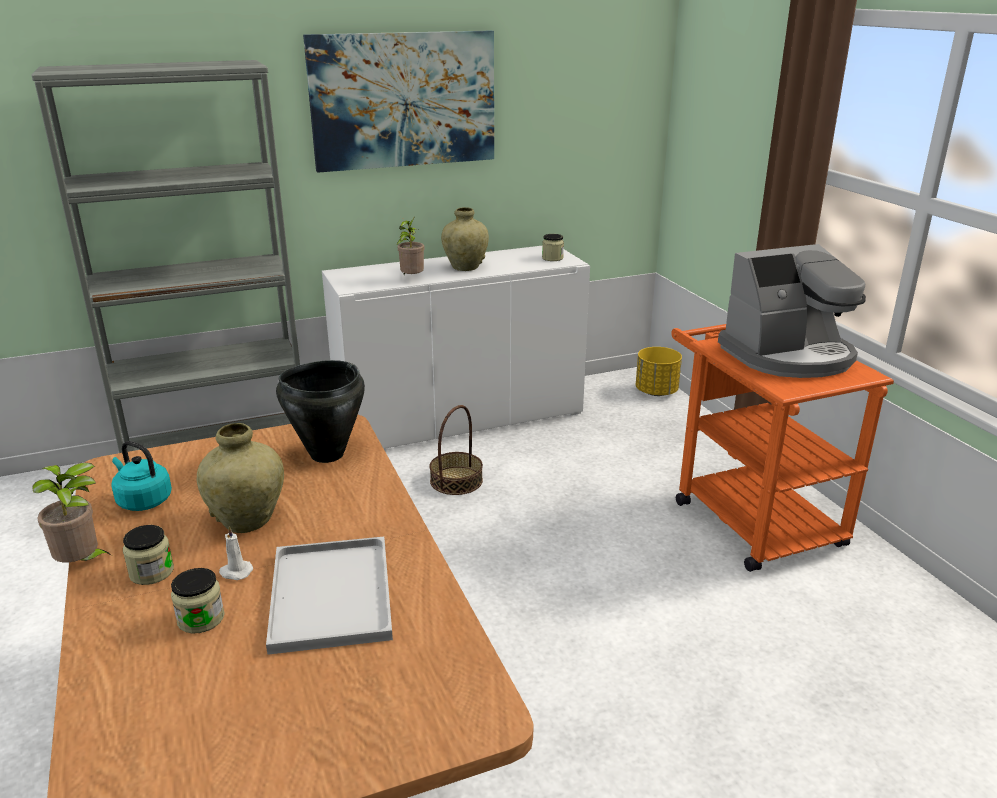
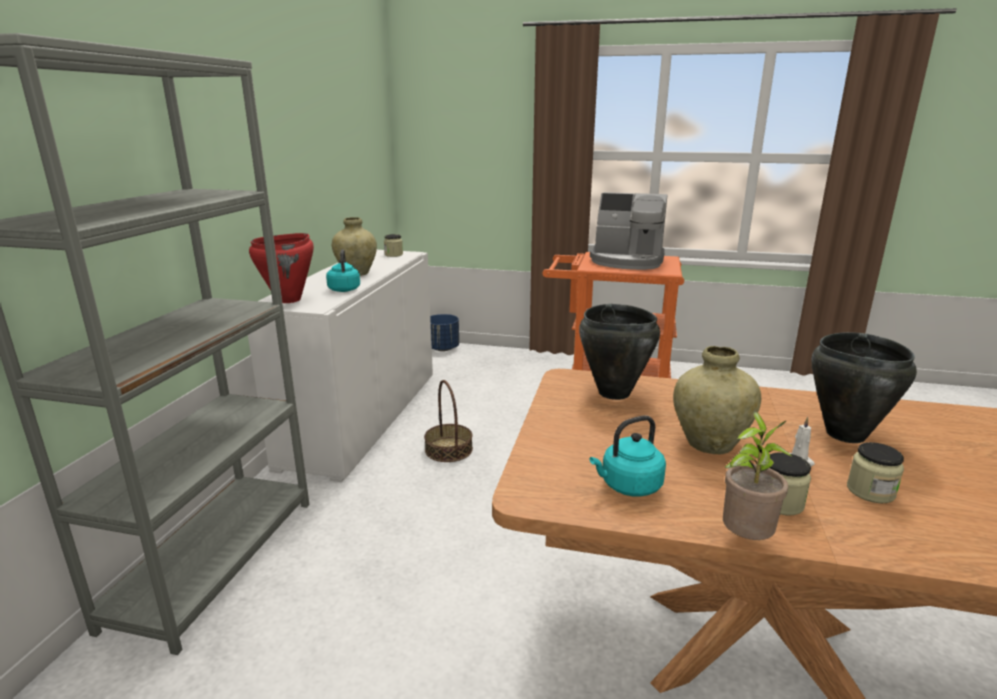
camera: 55 degrees left, 5 degrees down
white tray [266,537,393,655] -> black cooking pot [811,332,917,443]
picture [303,31,494,173] -> none
potted plant [396,216,425,275] -> turquoise kettle [326,249,360,292]
yellow planter [636,347,682,396] -> blue planter [430,314,459,351]
coffee machine [718,244,866,378] -> coffee machine turned 90 degrees clockwise [590,192,667,270]
none -> red cooking pot [249,233,314,303]

